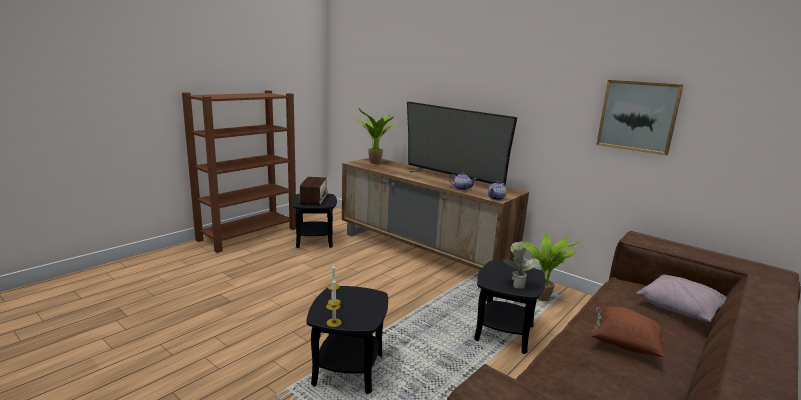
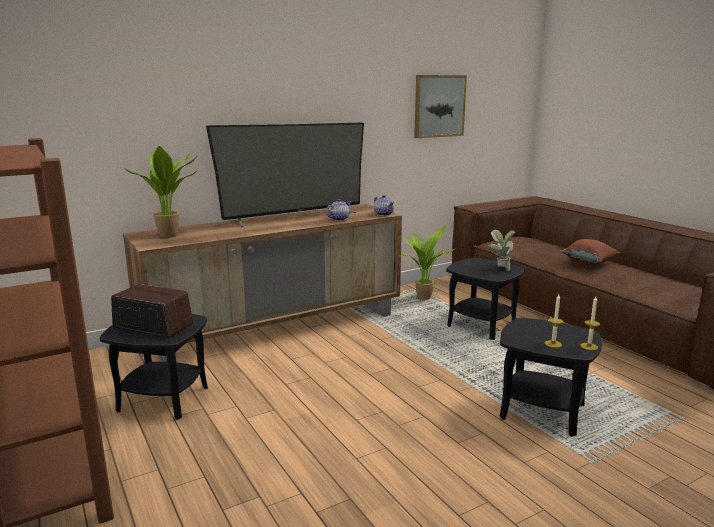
camera: 70 degrees left, 0 degrees up
purple pillow [637,274,727,322] -> none

